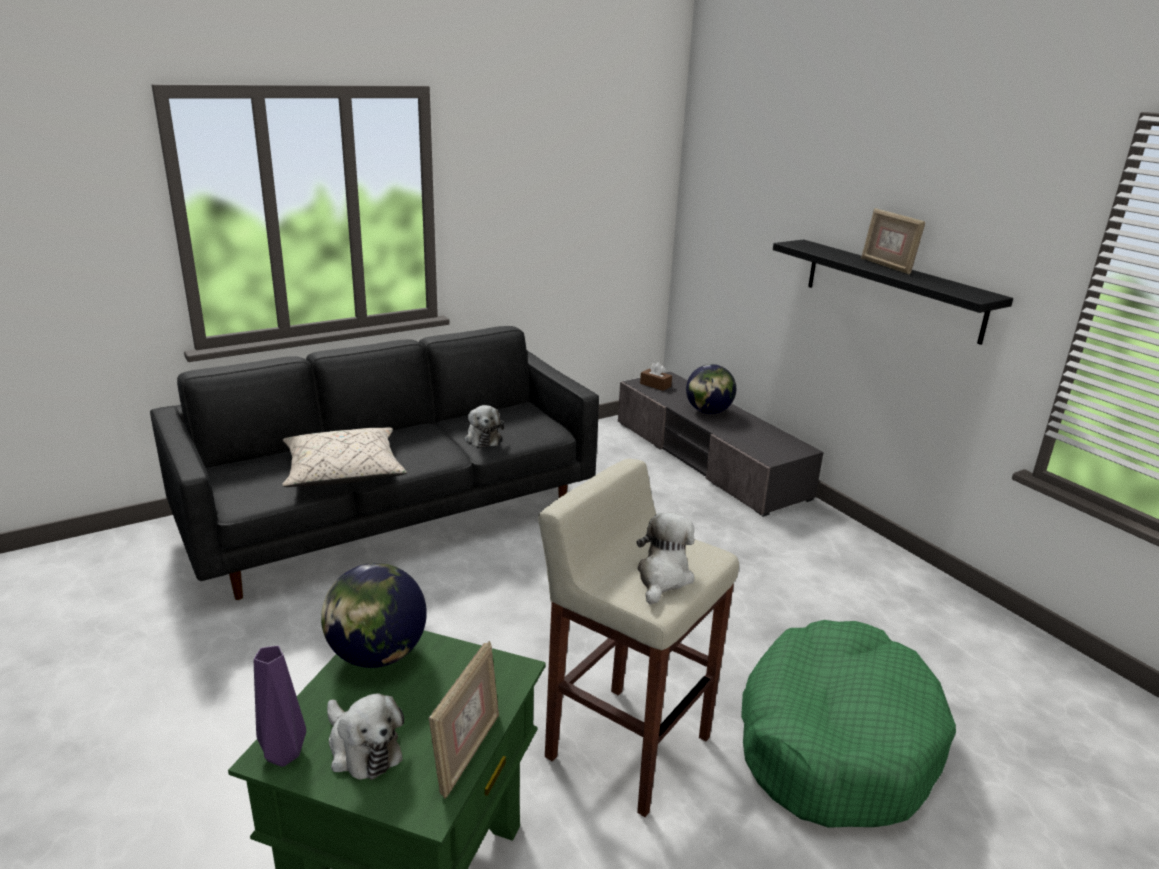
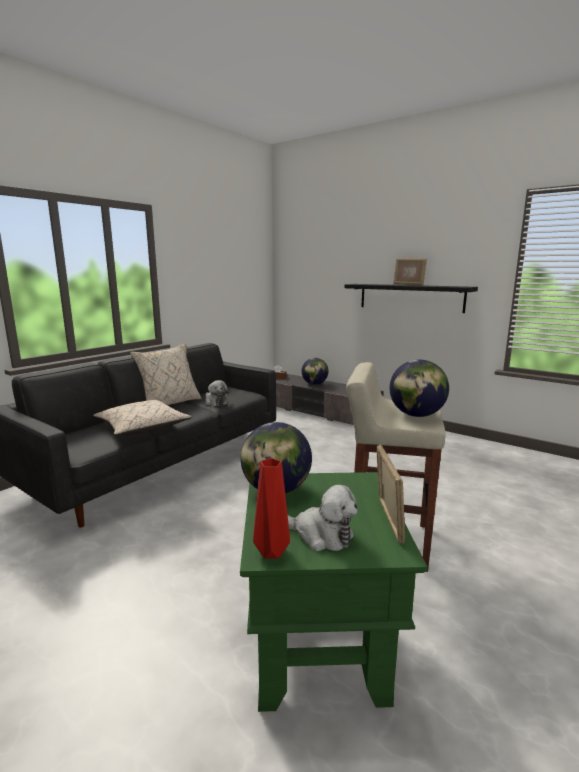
camera: 20 degrees left, 10 degrees down
purple vase [254,646,306,767] -> red vase [253,458,290,559]
plush toy [637,513,694,605] -> globe [389,360,449,417]
green dog bed [741,620,956,828] -> none
none -> beige pillow [130,343,202,405]

